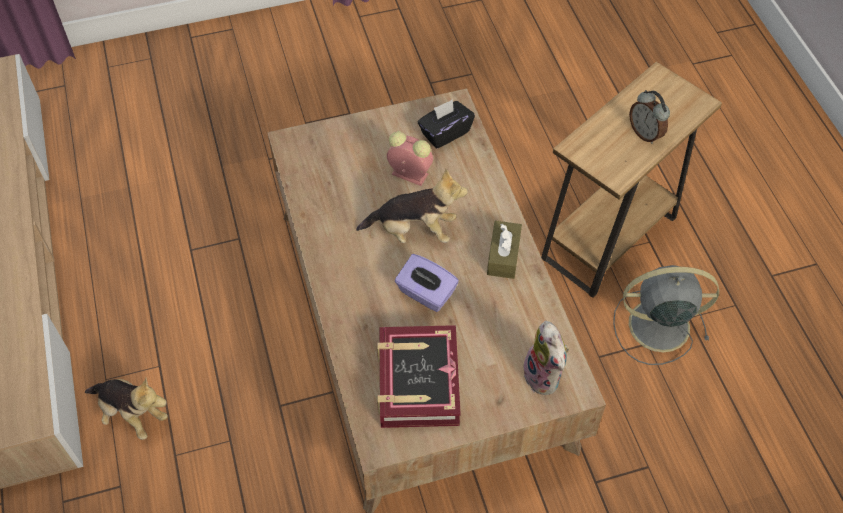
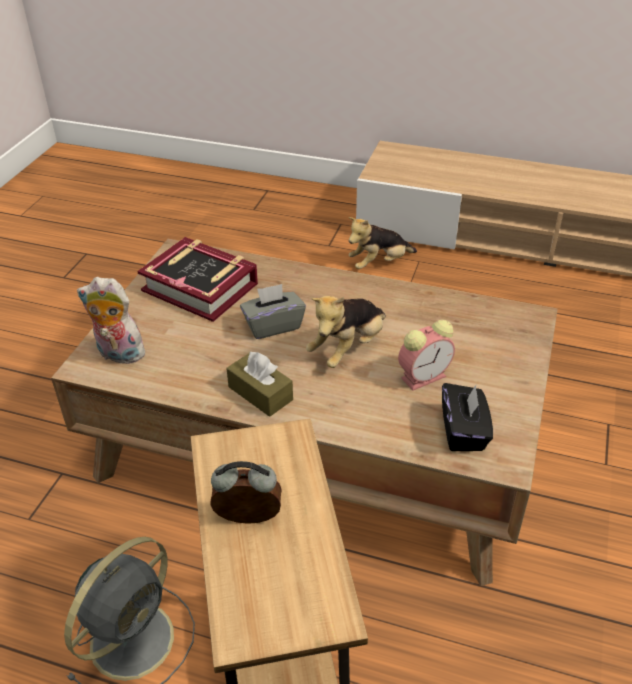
camera: 125 degrees right, 15 degrees down
purple tissue box [395,254,459,312] -> grey tissue box [240,284,306,339]

